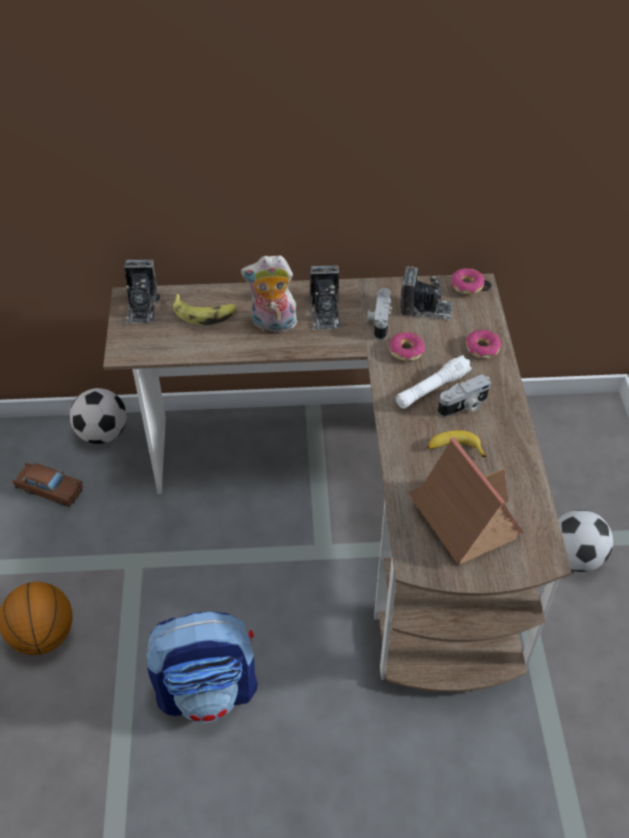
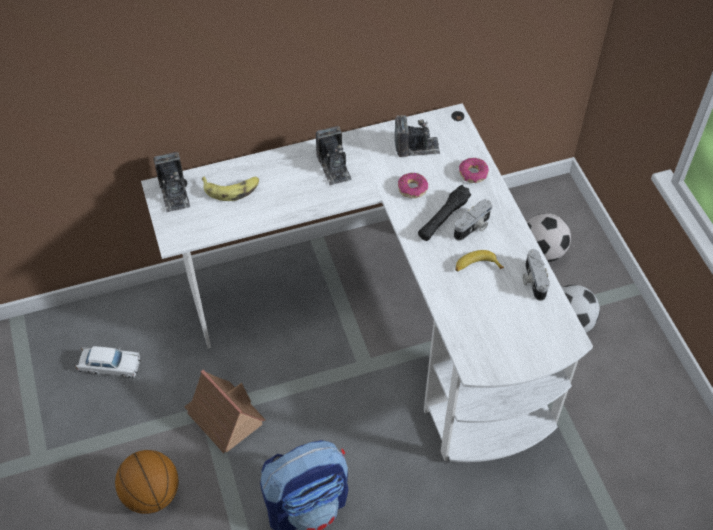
camera: 15 degrees left, 5 degrees up
brown toy car [12,463,83,507] -> white toy car [76,346,141,378]
football [70,388,127,444] -> football moved to [527,213,571,262]
brown desk [103,273,572,692] -> white desk [141,103,593,462]
plush toy [241,255,297,332] -> none
camera [367,288,392,340] -> camera moved to [523,249,550,301]
white flashlight [396,355,472,409] -> black flashlight [418,185,471,241]
toy house [408,437,524,565] -> toy house moved to [184,370,266,453]
donut [452,268,484,294] -> none

